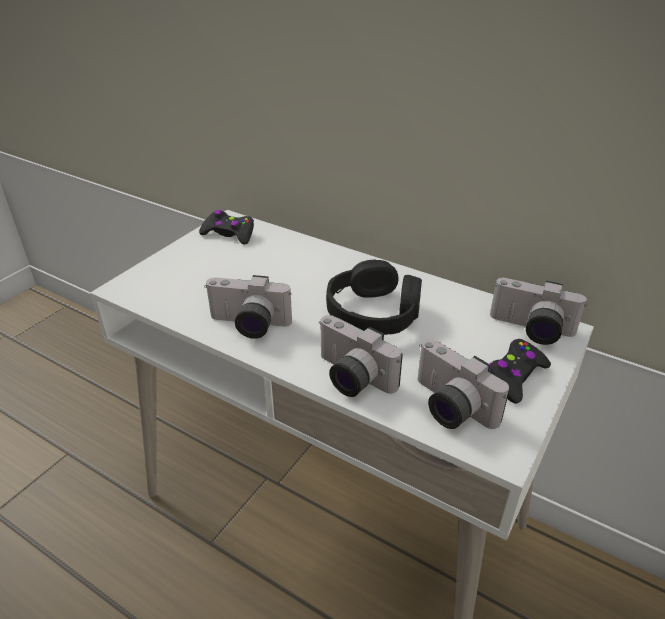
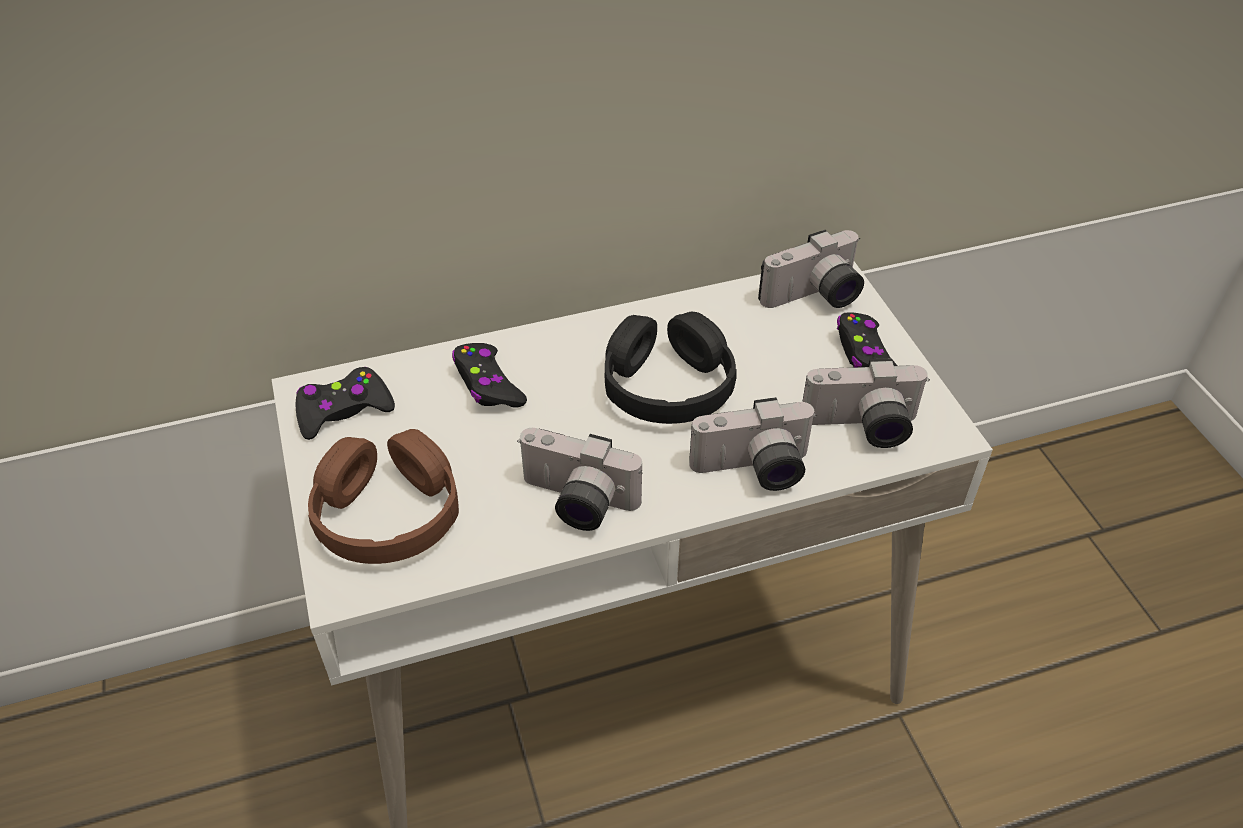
camera: 50 degrees left, 10 degrees up
camera [204,275,292,339] -> camera turned 60 degrees clockwise [517,428,643,531]
none -> brown headphones [308,429,459,564]
none -> black game controller [452,343,527,408]

